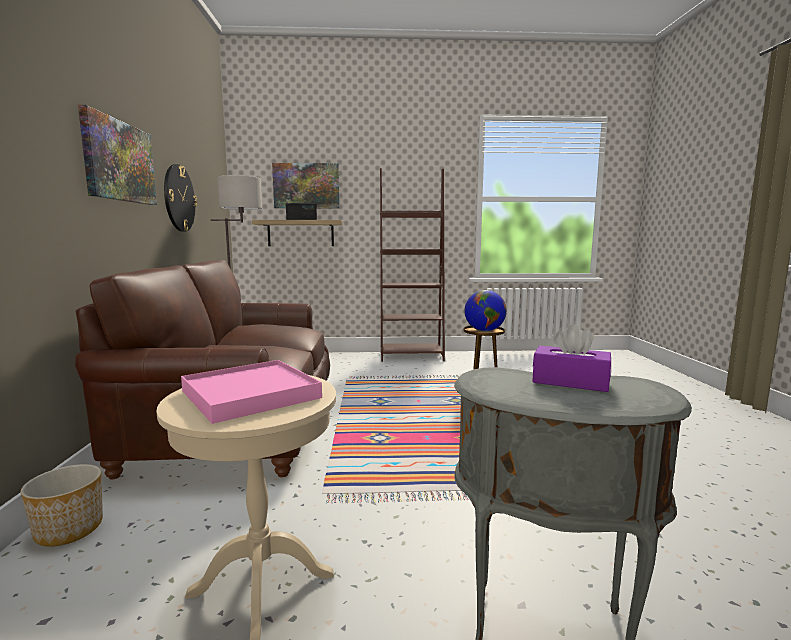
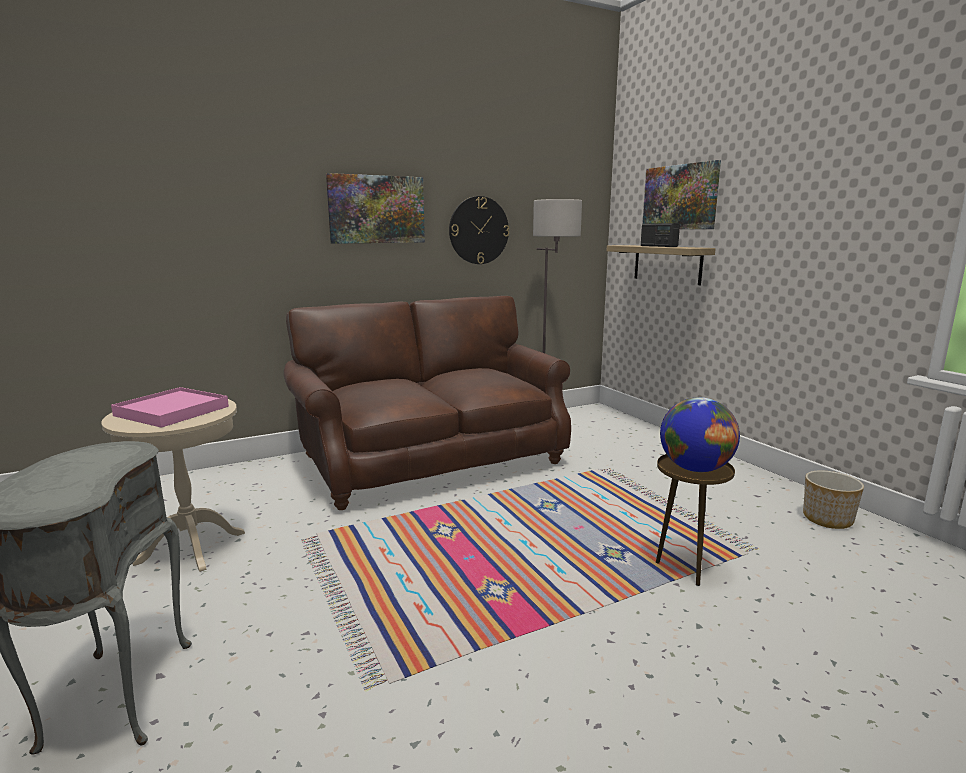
camera: 65 degrees right, 5 degrees up
planter [21,464,103,547] -> planter moved to [803,470,864,529]
brown bookcase [380,168,445,362] -> none
purple tissue box [532,324,611,392] -> none

